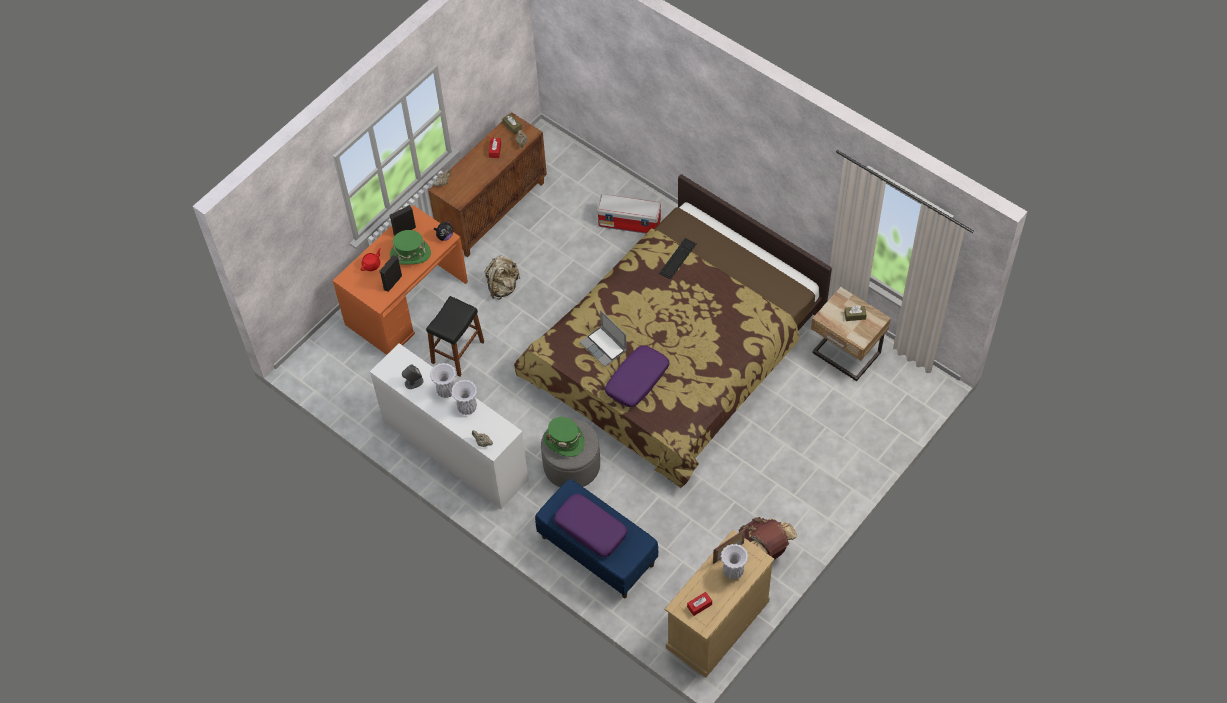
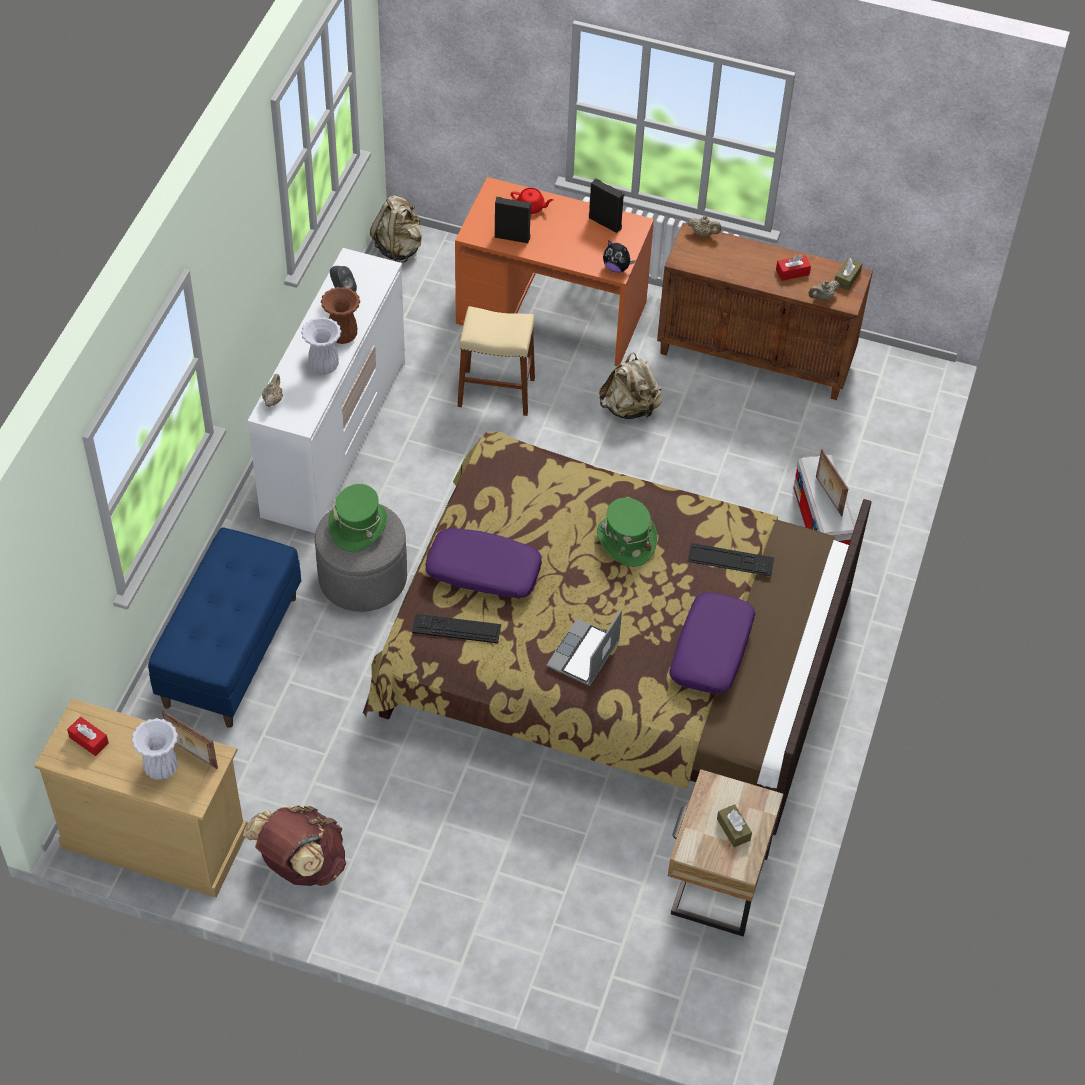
camera: 65 degrees right, 5 degrees down
green hat [390,230,431,264] -> green hat moved to [597,498,657,567]
black stool [426,296,484,376] -> beige stool [458,306,535,416]
white vase [430,363,456,398] -> brown vase [321,287,360,344]
purple pillow [554,494,627,557] -> purple pillow moved to [669,592,755,694]
laptop [580,310,627,367] -> laptop moved to [546,610,622,686]
none -> beige backpack [370,195,422,262]
none -> keyboard [412,614,501,643]
none -> picture frame [816,449,848,516]

